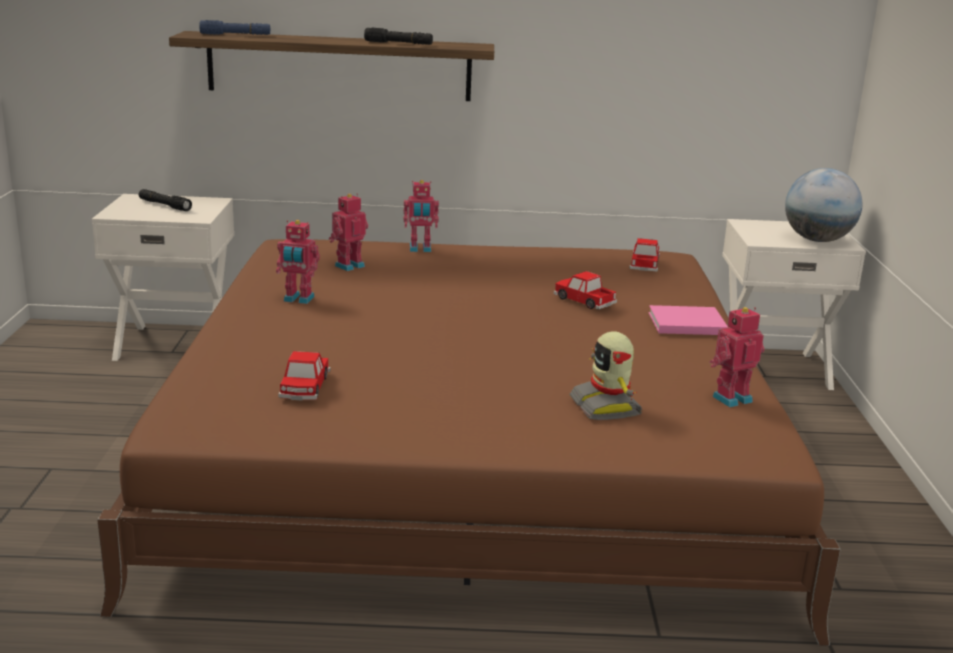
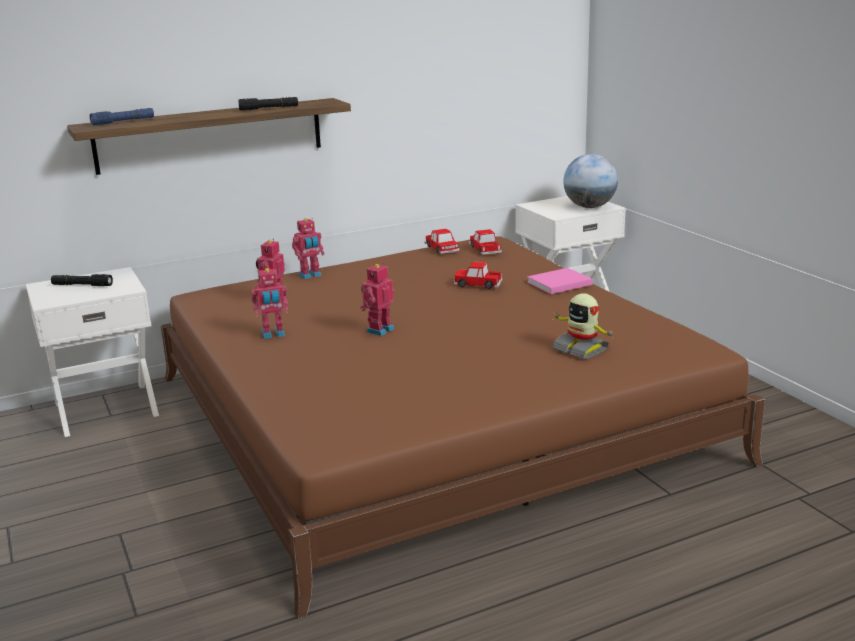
camera: 25 degrees left, 0 degrees up
toy car [278,351,331,401] -> toy car moved to [424,228,460,254]
toy robot [709,307,765,407] -> toy robot moved to [360,263,394,336]

